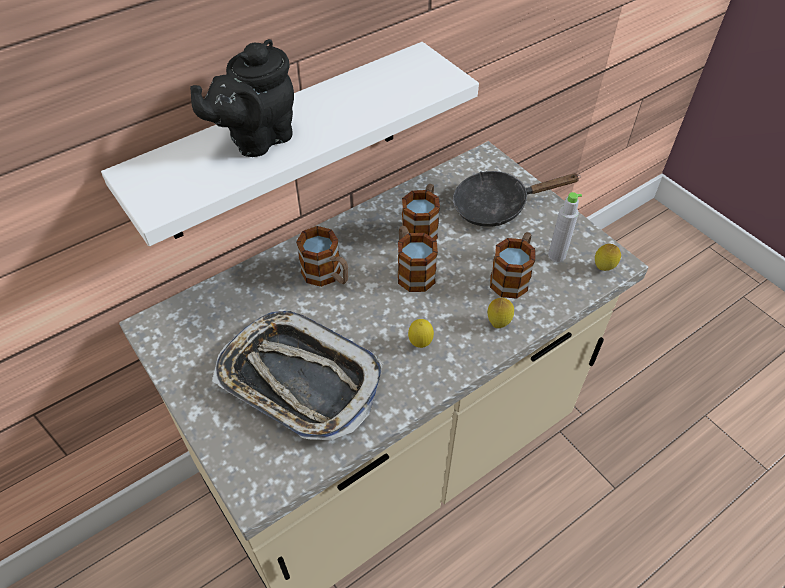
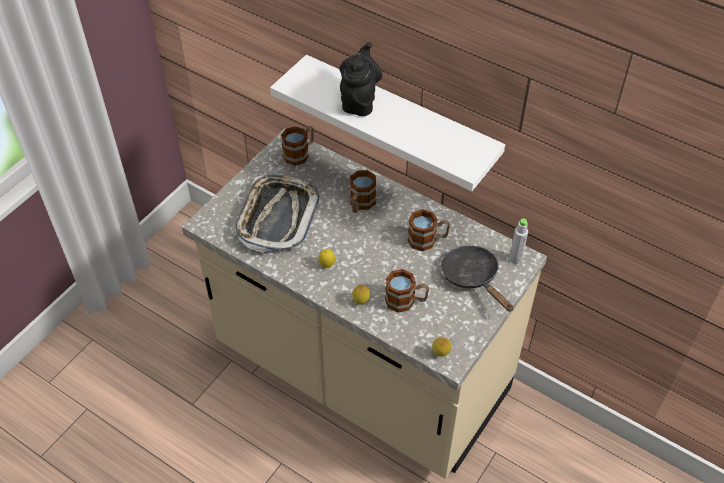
camera: 70 degrees right, 0 degrees up
black teapot [190,39,294,157] -> black teapot turned 75 degrees clockwise [339,42,382,116]
mug [398,226,438,292] -> mug moved to [281,126,314,166]
grey bottle [548,192,582,262] -> grey bottle moved to [509,218,528,264]

